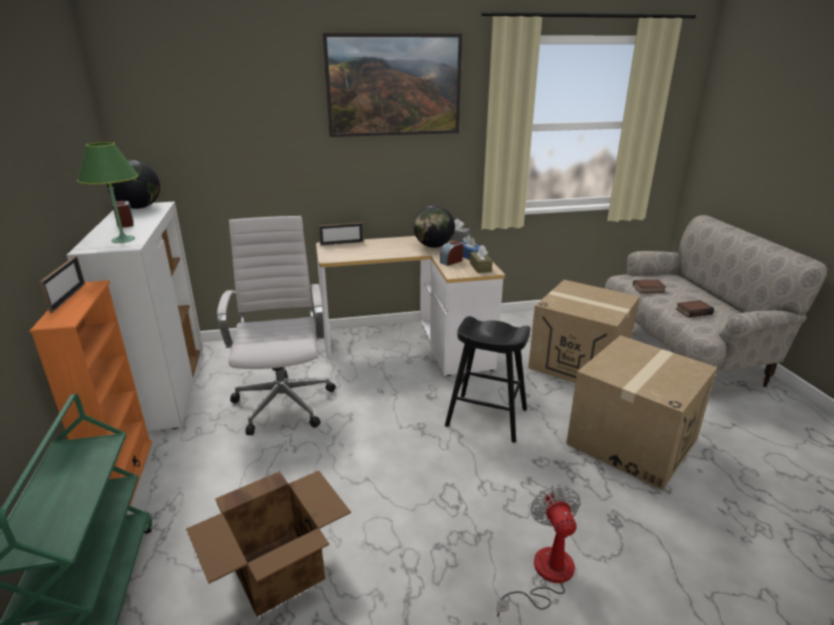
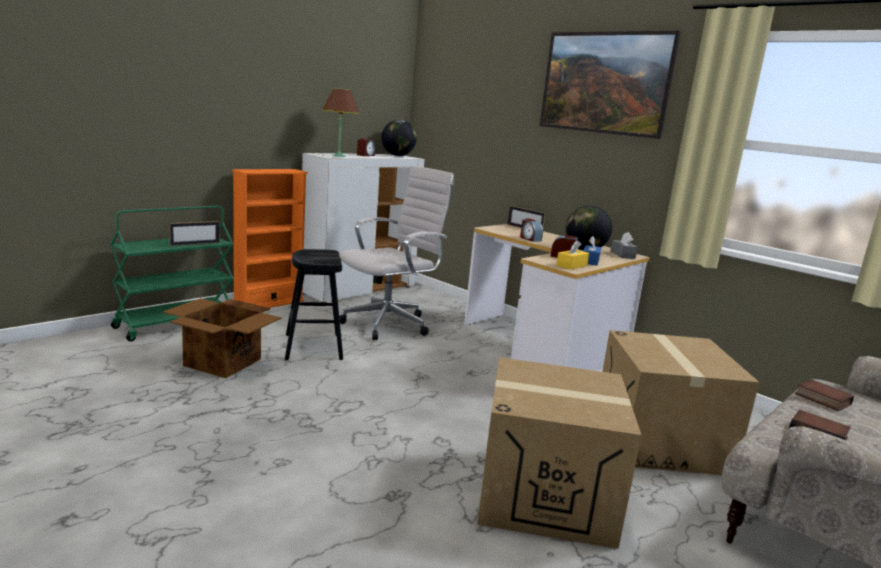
camera: 55 degrees right, 10 degrees down
picture frame [40,256,85,313] -> picture frame moved to [169,221,220,246]
green table lamp [77,142,139,243] -> brown table lamp [323,88,359,157]
black stool [445,316,530,443] -> black stool moved to [285,249,343,361]
brown tissue box [470,246,492,273] -> yellow tissue box [556,240,589,270]
fan [496,485,581,617] -> none
none -> alarm clock [520,218,543,242]

